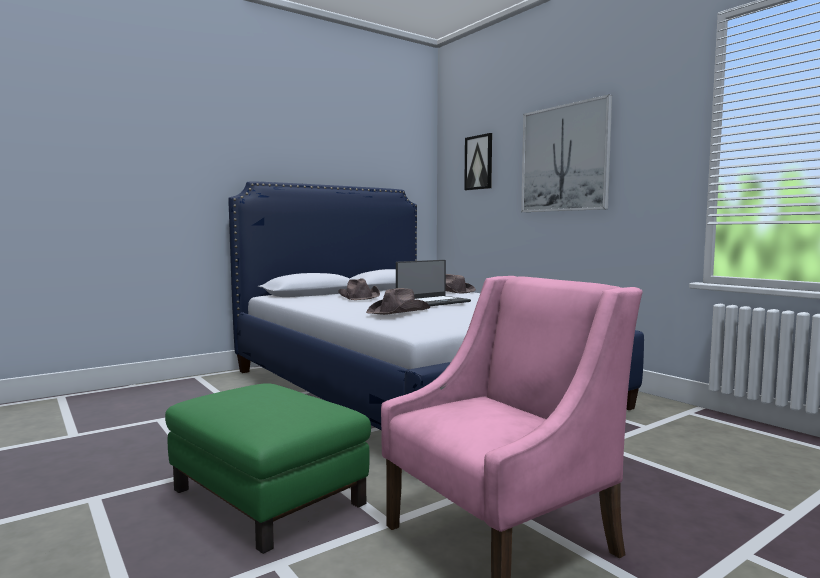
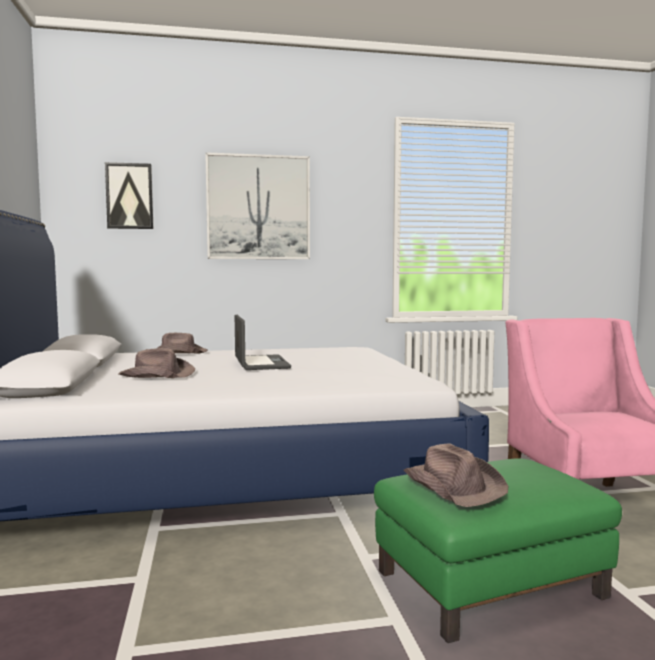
camera: 65 degrees left, 0 degrees up
brown hat [366,288,430,315] -> brown hat moved to [404,443,508,507]

